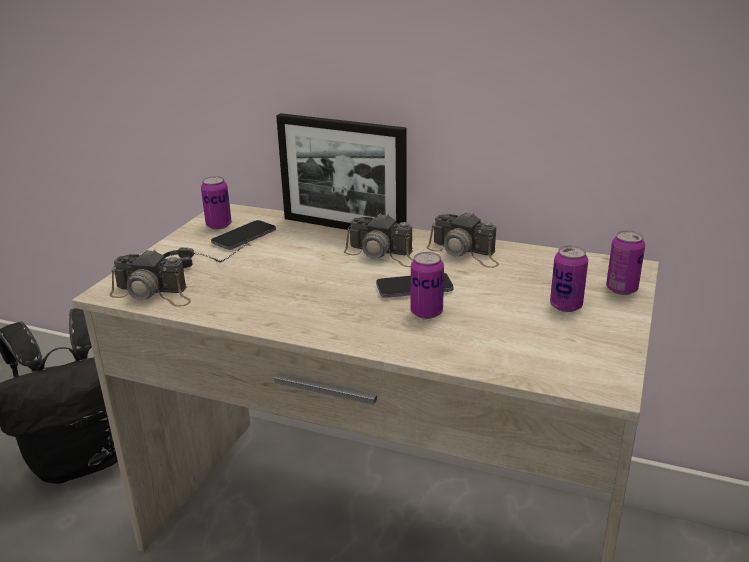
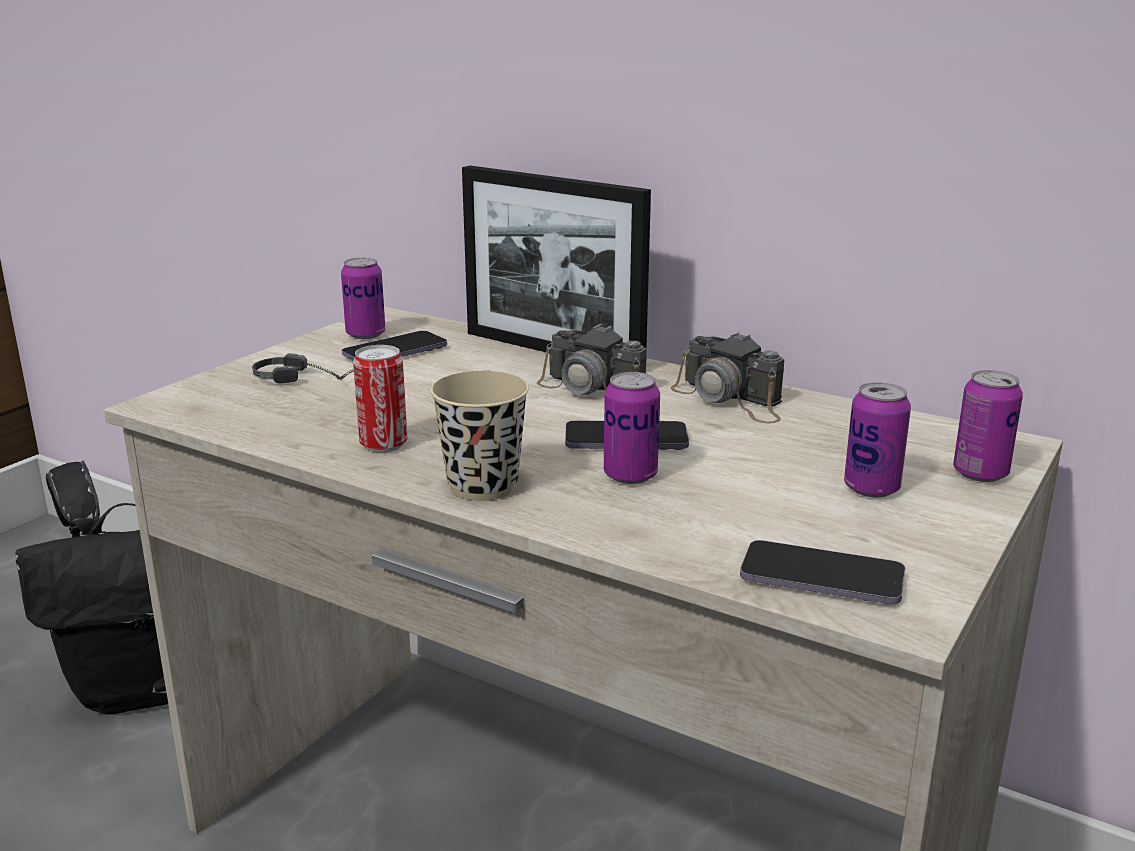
camera: 10 degrees right, 5 degrees down
camera [109,249,191,307] -> none
none -> can [353,345,407,452]
none -> beige cup [430,371,529,501]
none -> phone [740,540,905,604]

